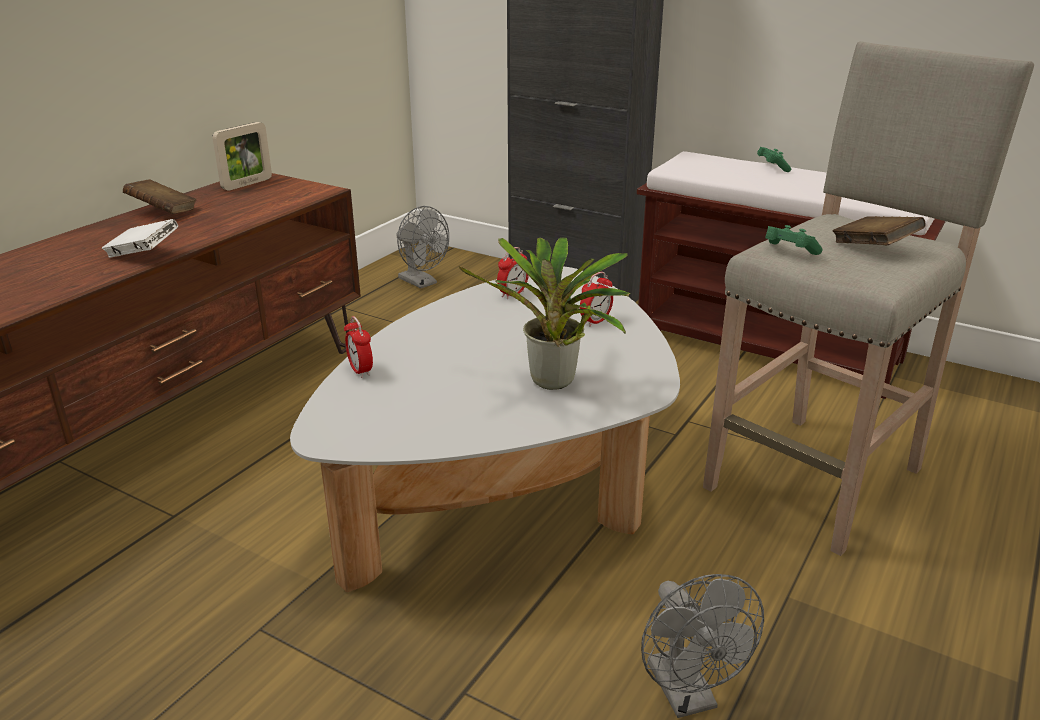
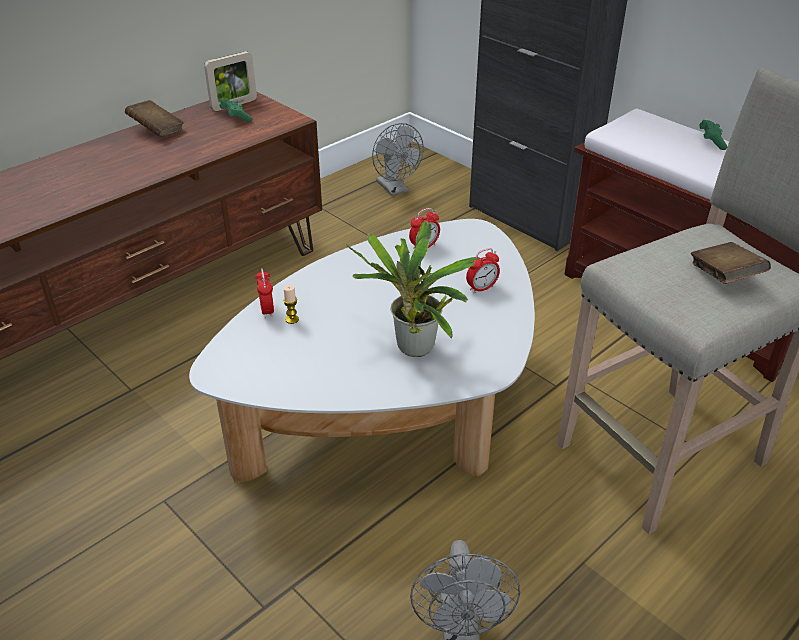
camera: 15 degrees right, 10 degrees up
white book [102,219,178,258] -> none
green game controller [765,225,823,255] -> green game controller moved to [220,100,252,122]
none -> candle [283,285,299,324]

